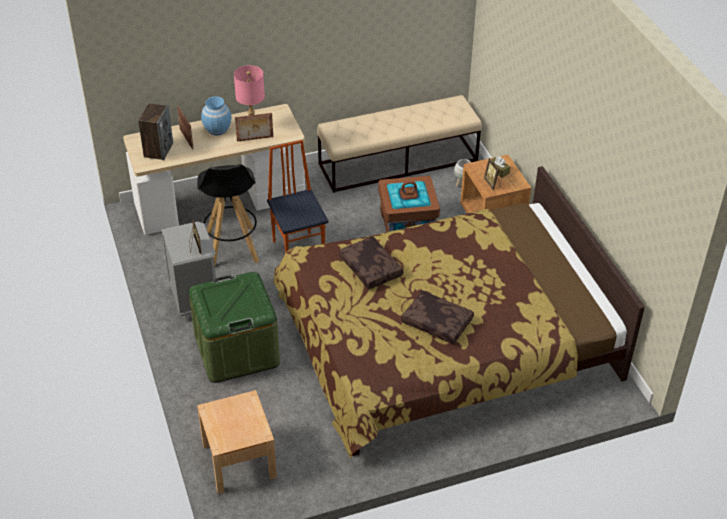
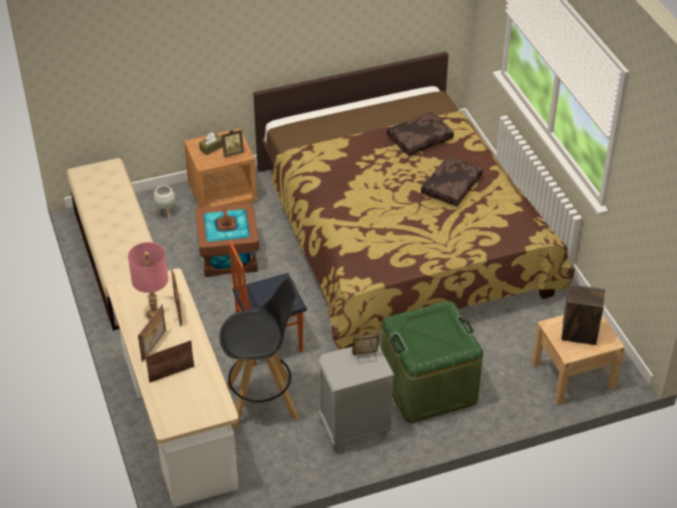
camera: 90 degrees left, 0 degrees up
speaker [138,103,173,160] -> speaker moved to [561,284,605,345]
blue vase [201,96,231,135] -> picture frame [138,305,166,362]
brown pillow [339,236,403,290] -> brown pillow moved to [387,112,454,156]

